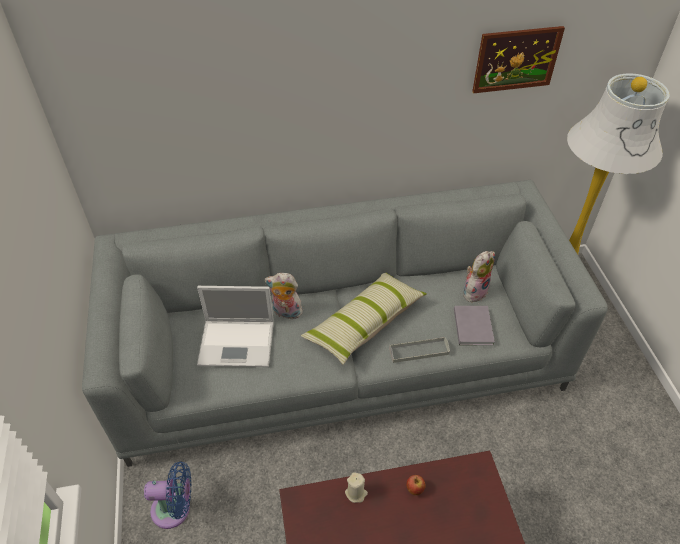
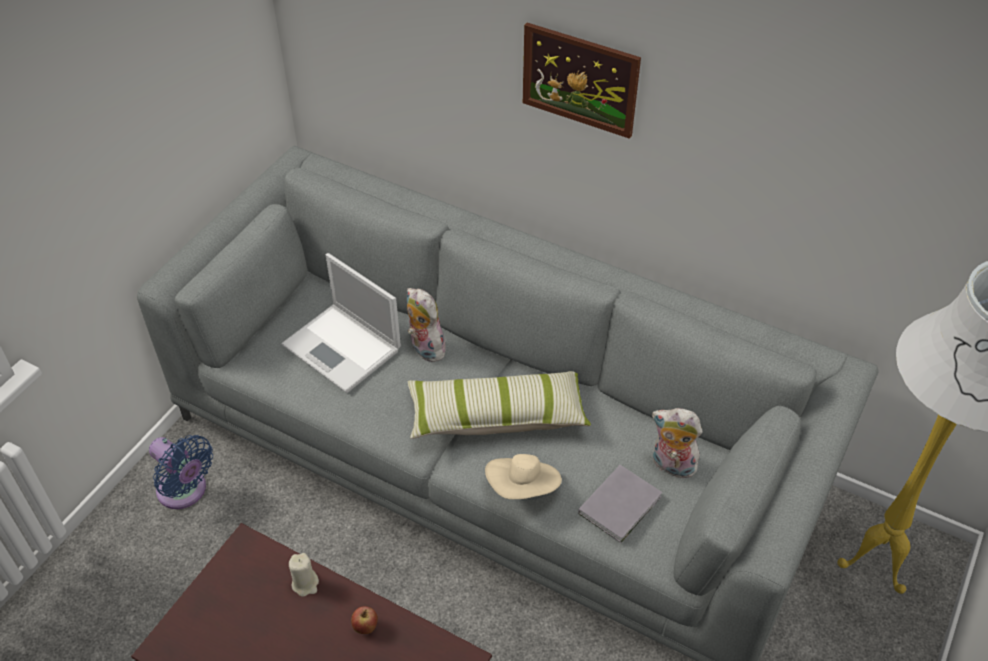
camera: 40 degrees right, 0 degrees up
grey tray [389,337,450,363] -> beige hat [485,454,562,499]
plush toy [463,251,495,302] -> plush toy turned 150 degrees counterclockwise [652,408,703,478]
picture [472,26,565,93] -> picture moved to [523,23,641,139]

